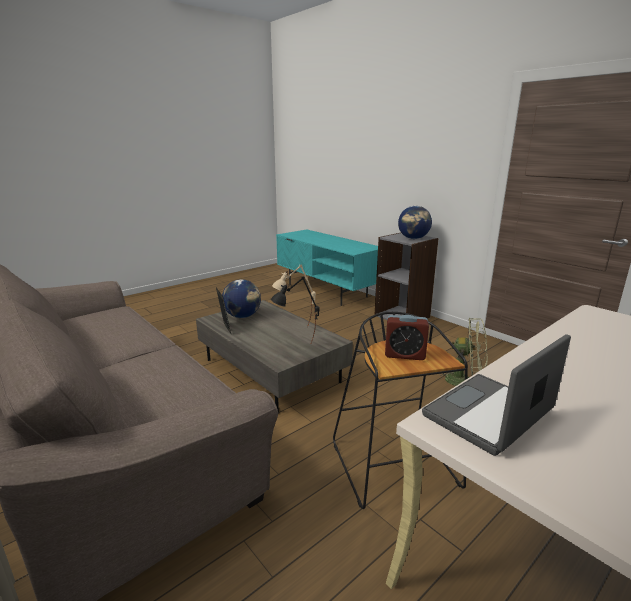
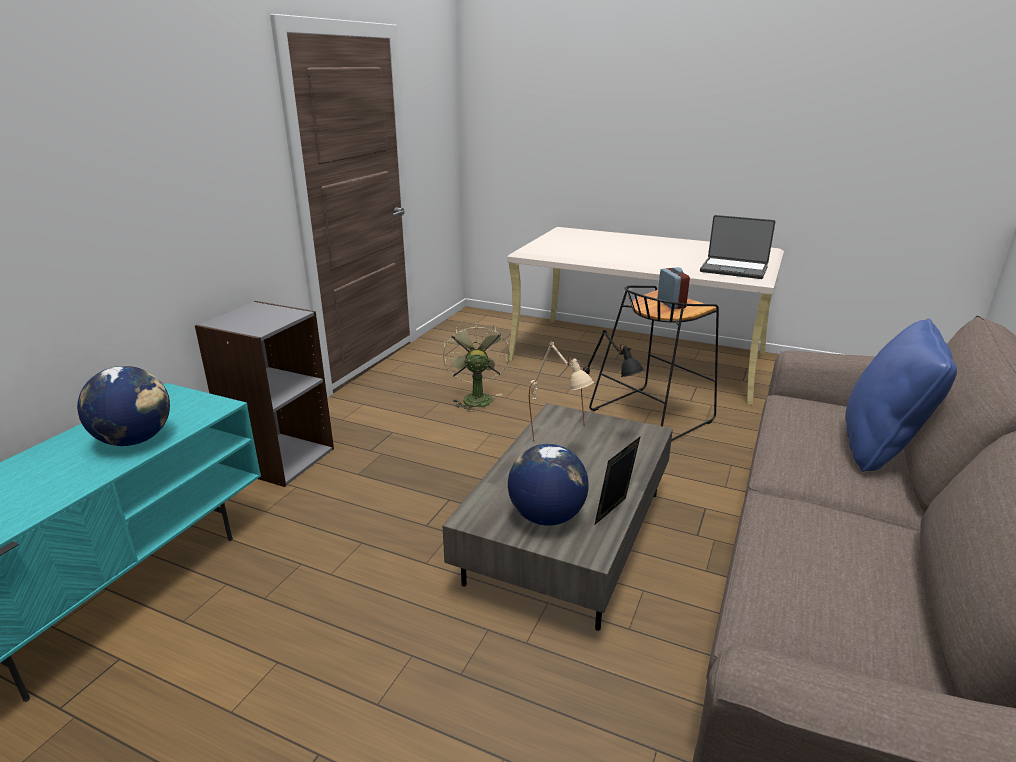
camera: 115 degrees left, 5 degrees up
globe [398,206,432,239] -> globe moved to [77,366,170,446]
none -> blue pillow [845,318,957,472]

